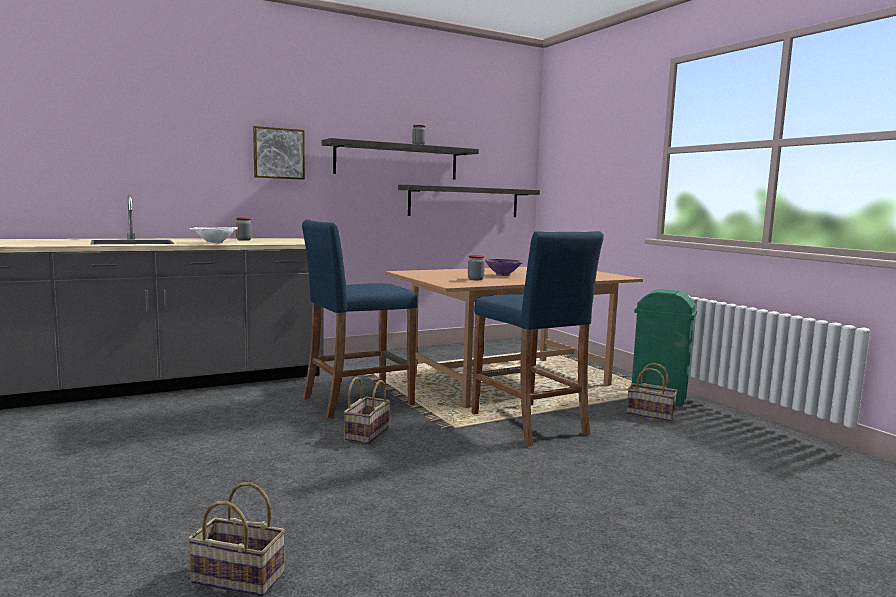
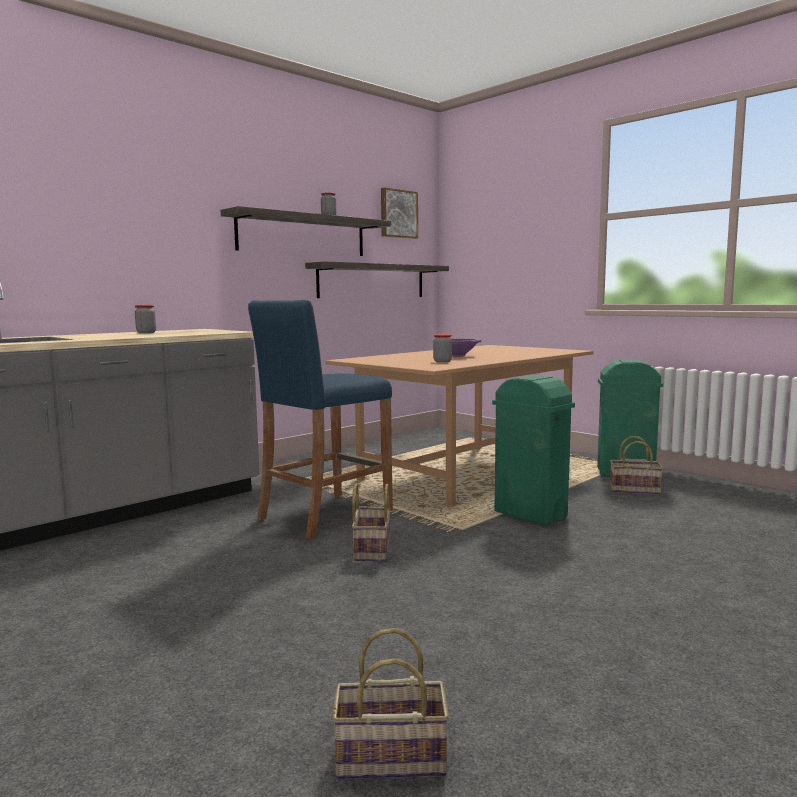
camera: 15 degrees left, 0 degrees up
white bowl [190,227,238,244] -> none
picture [253,126,305,180] -> picture moved to [381,187,418,239]
blue stool [472,231,604,447] -> green trash can [492,375,575,526]

